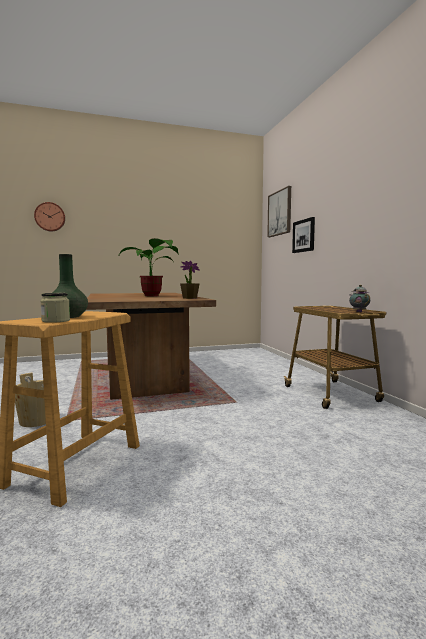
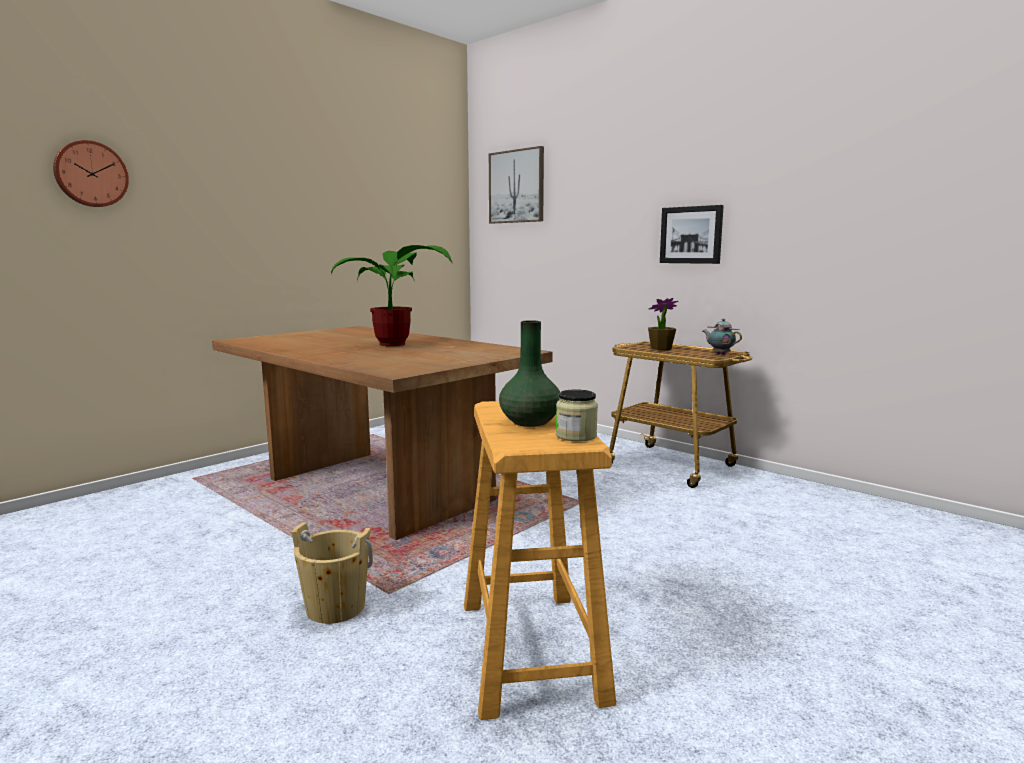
camera: 30 degrees left, 5 degrees up
potted plant [180,261,200,299] -> potted plant moved to [648,298,678,350]
picture [292,217,315,253] -> picture moved to [660,205,724,264]

